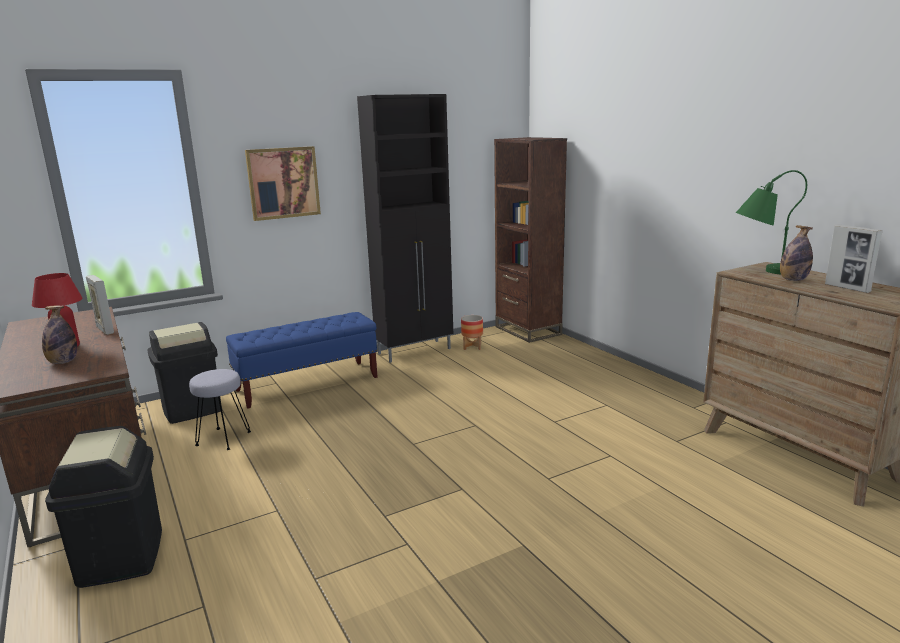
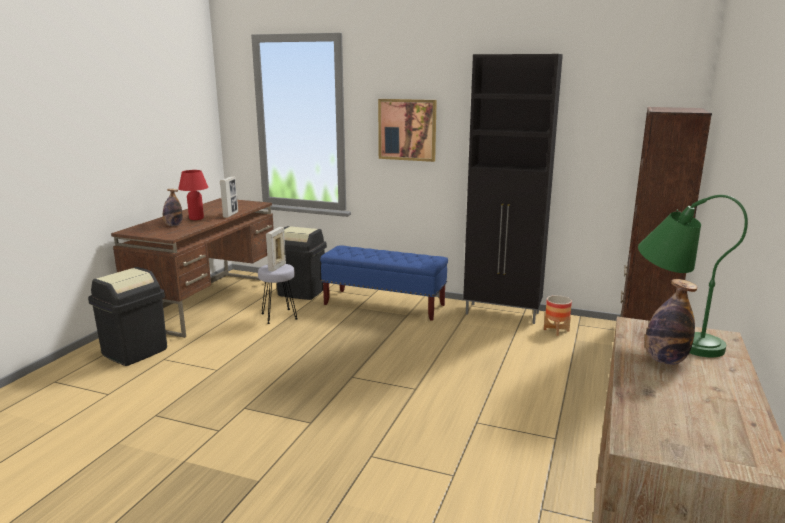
camera: 50 degrees right, 0 degrees up
picture frame [825,224,883,293] -> picture frame moved to [266,227,286,272]

